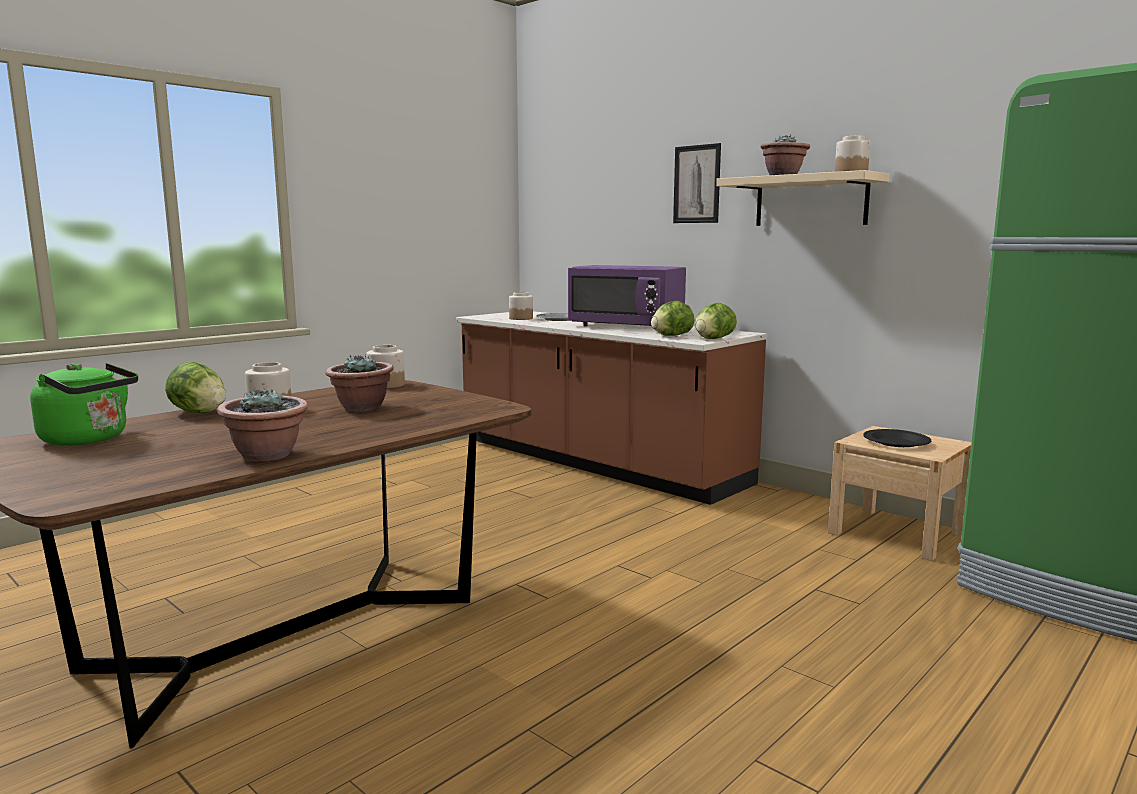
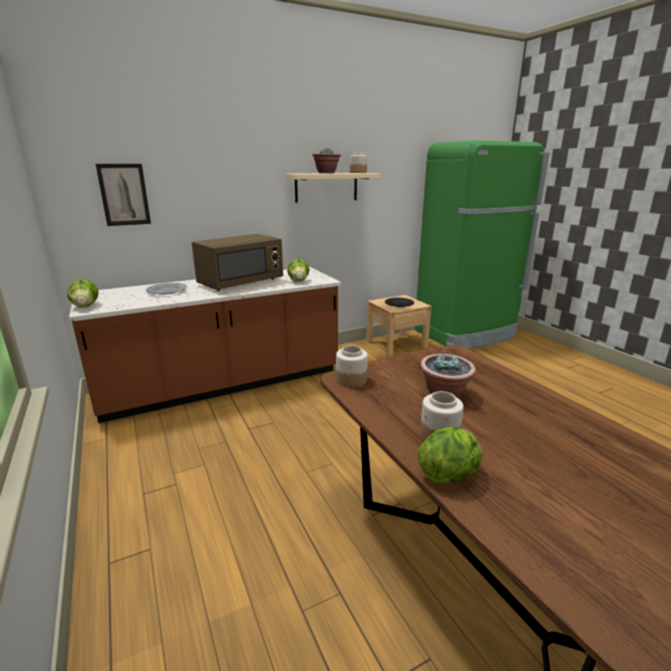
camera: 70 degrees left, 10 degrees up
green kettle [30,363,138,446] -> none
potted plant [217,388,308,461] -> none
jar [509,292,533,320] -> none
purple microwave [568,265,686,326] -> brown microwave [192,234,283,291]
picture [673,143,721,223] -> picture moved to [96,164,151,226]
lettuce [695,303,737,339] -> lettuce moved to [67,279,99,308]

